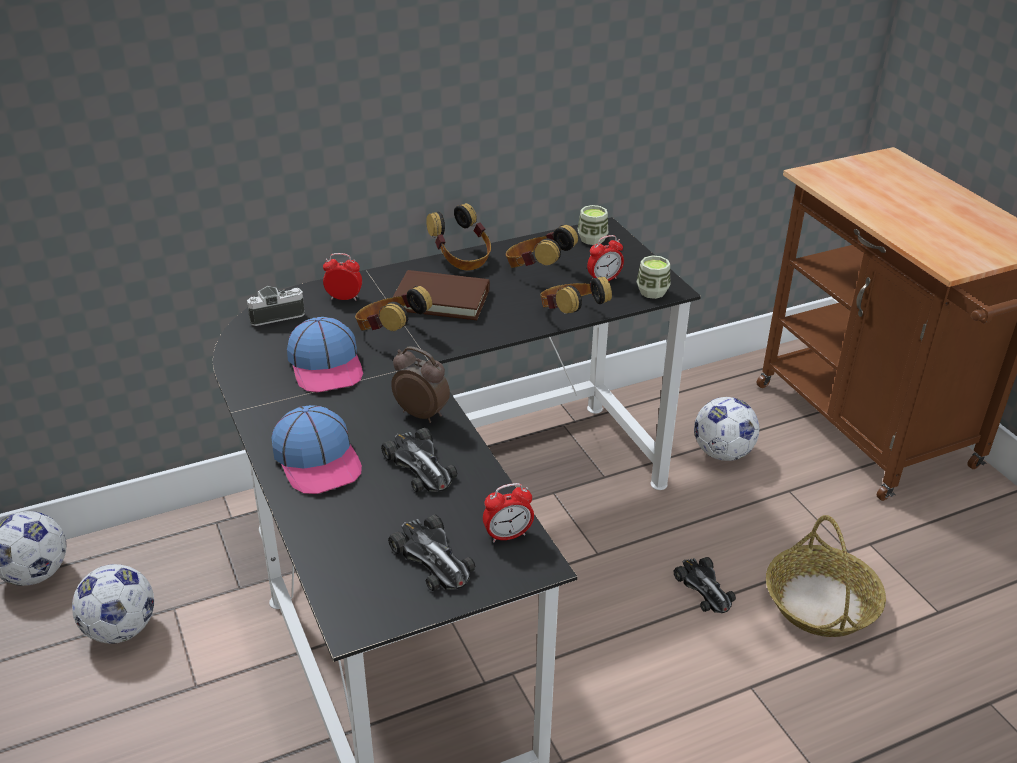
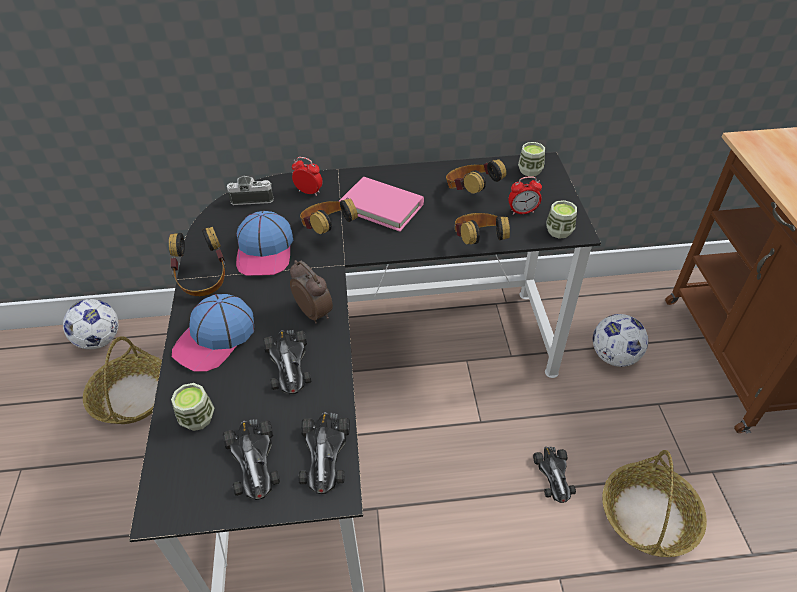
camera: 20 degrees right, 10 degrees up
football [72,564,154,644] -> basket [83,336,162,424]
cap [271,405,362,494] -> cap turned 45 degrees clockwise [172,294,254,372]
brown book [393,270,490,320] -> pink book [339,177,424,232]
headphones [426,203,491,270] -> headphones moved to [169,227,226,296]
alarm clock [483,483,534,543] -> toy car [298,412,350,494]
none -> cup [171,383,215,431]

